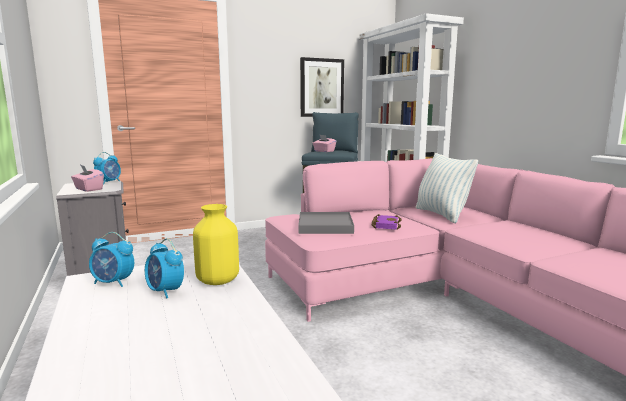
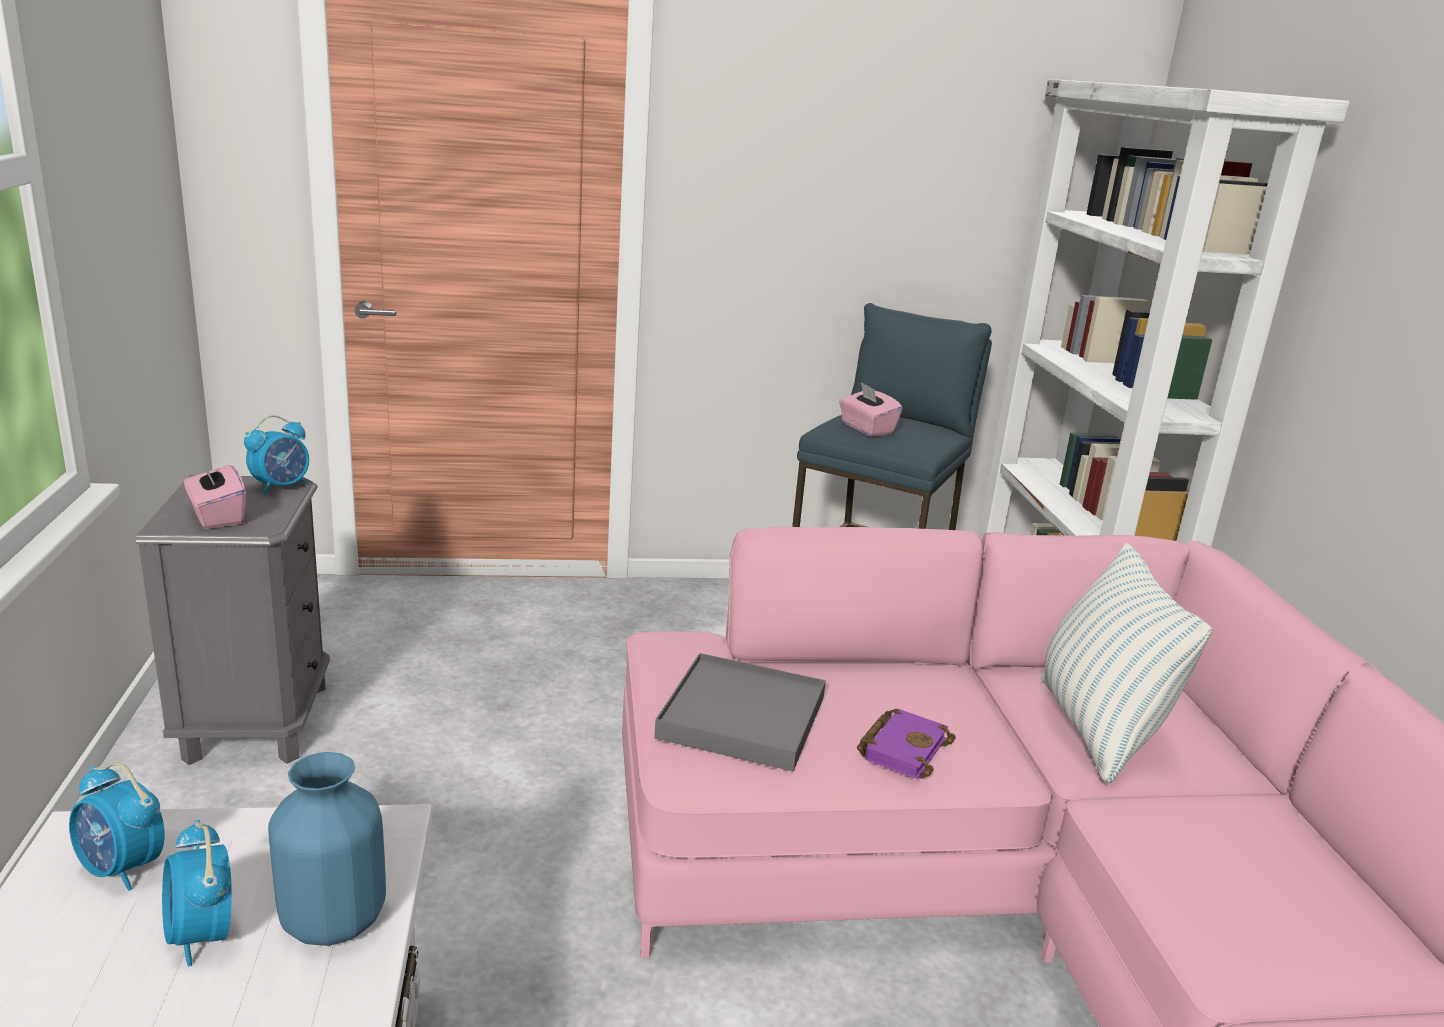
camera: 15 degrees right, 10 degrees up
yellow vase [193,204,239,285] -> blue vase [268,752,386,946]
picture [300,57,344,117] -> none

